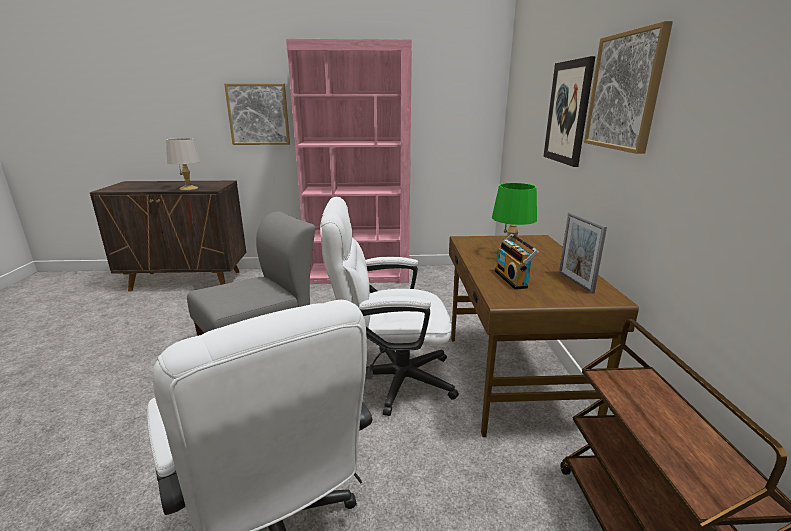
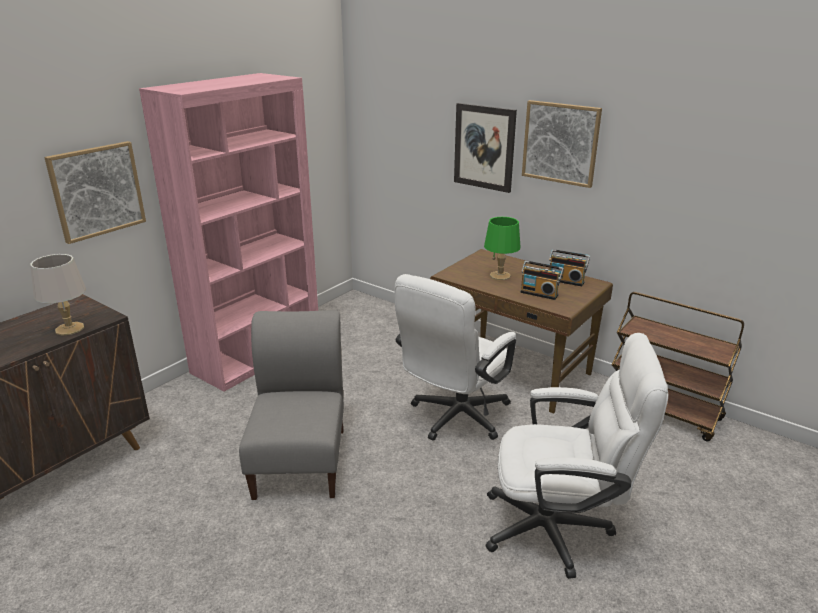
camera: 50 degrees left, 5 degrees up
picture frame [559,212,607,294] -> radio [549,249,590,286]

